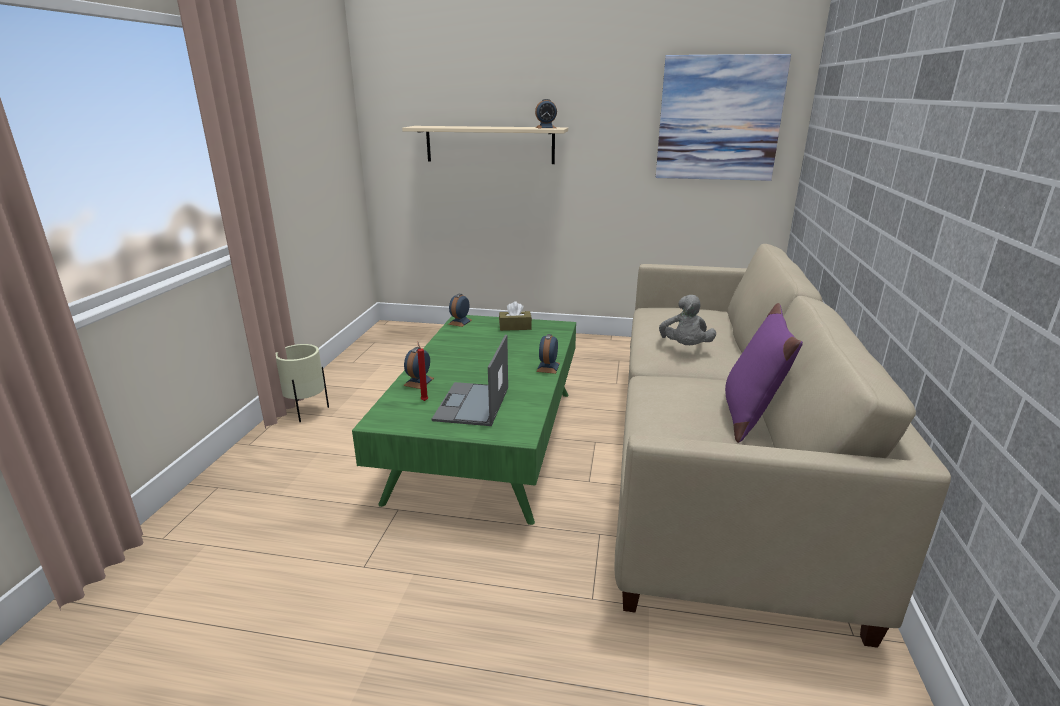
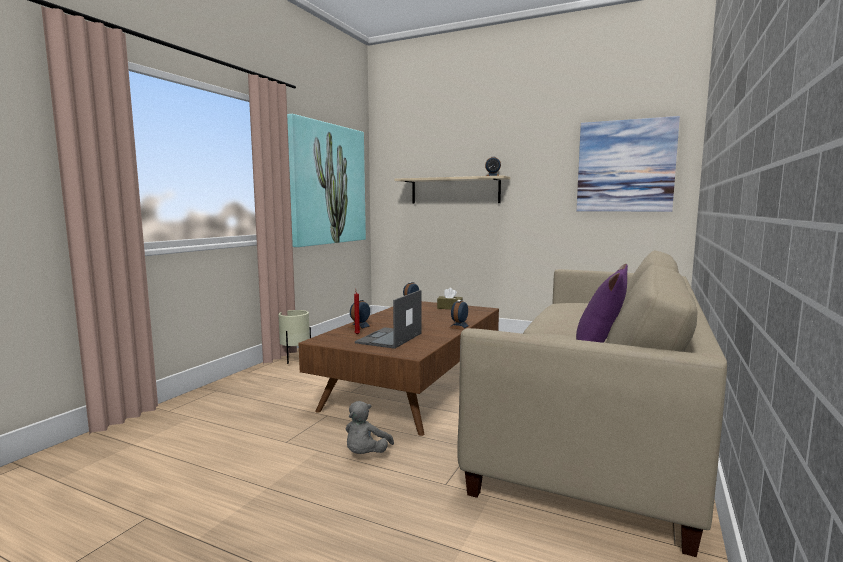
camera: 15 degrees right, 15 degrees down
green coffee table [352,315,576,525] -> brown coffee table [299,301,499,436]
grey plush toy [659,295,716,345] -> grey plush toy moved to [345,401,394,454]
none -> picture [287,114,366,247]

